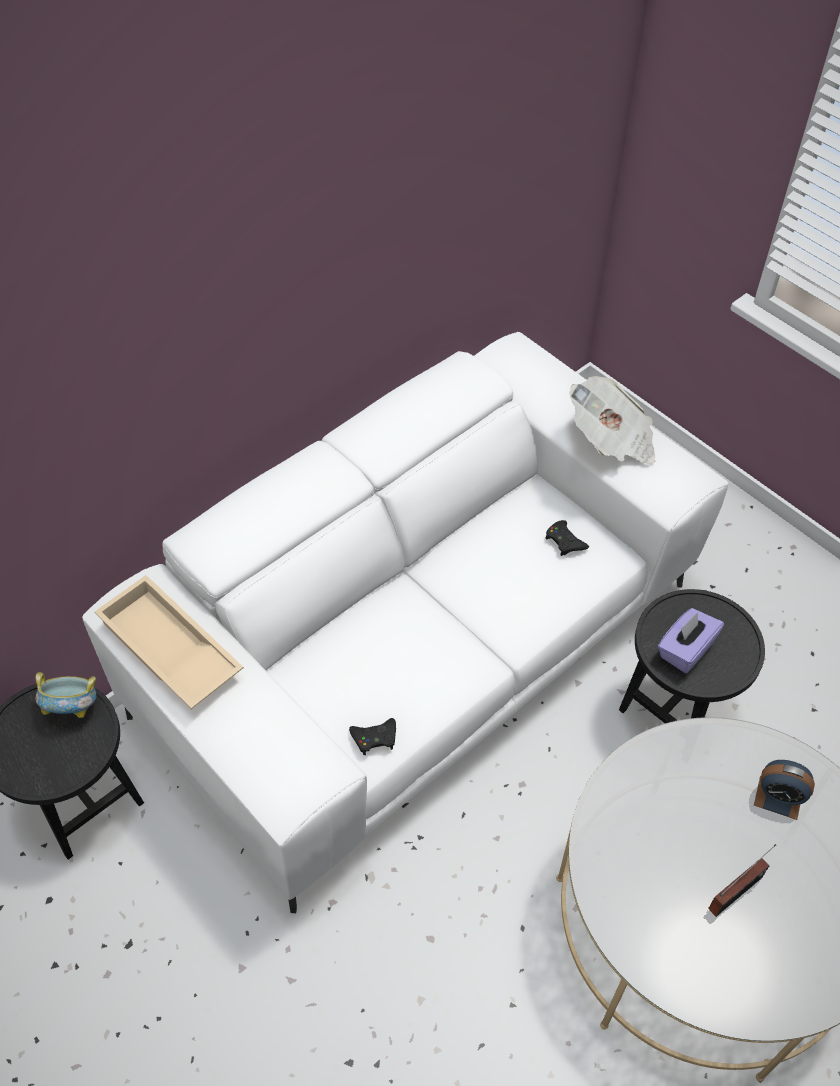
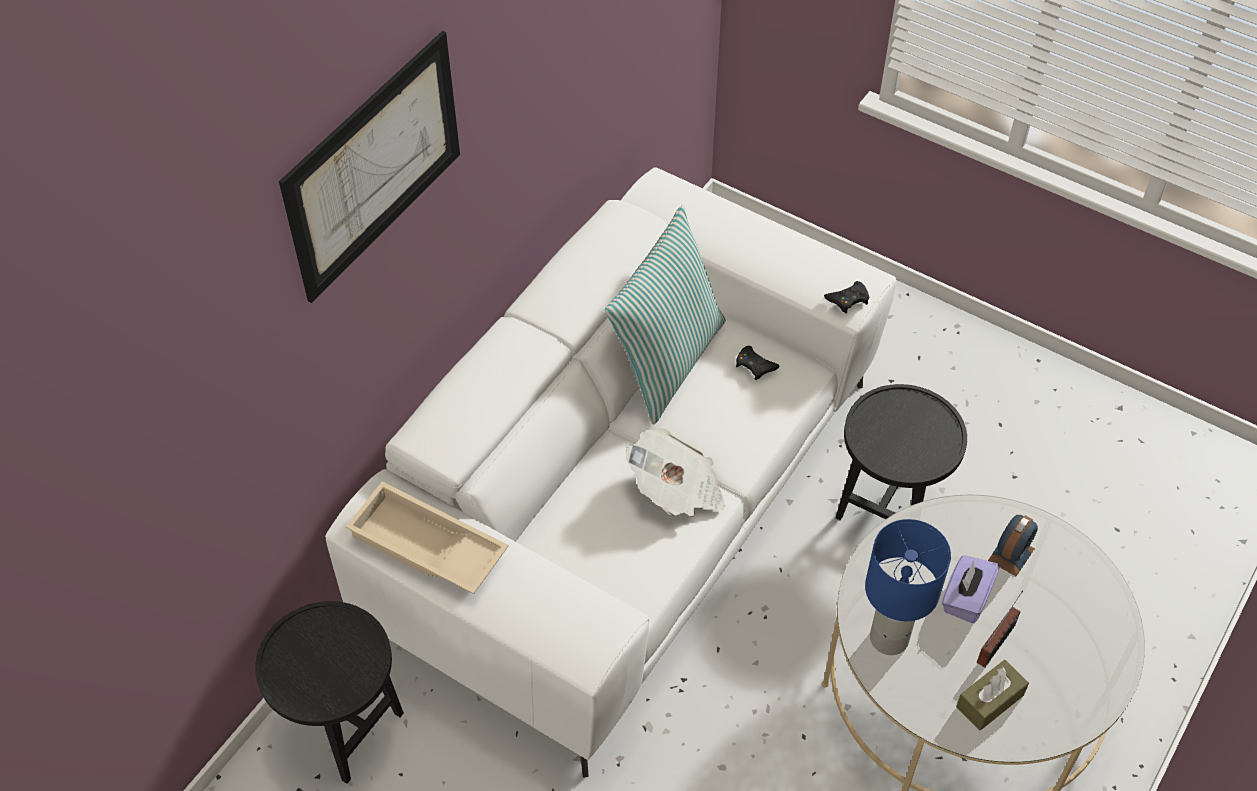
camera: 15 degrees left, 0 degrees up
bowl [35,672,96,718] -> none
black game controller [349,718,396,755] -> black game controller moved to [824,281,869,314]
newspaper [569,376,656,464] -> newspaper moved to [626,428,725,517]
purple tissue box [658,608,724,673] -> purple tissue box moved to [942,555,1000,623]
alarm clock [754,760,815,820] -> alarm clock turned 60 degrees counterclockwise [988,515,1038,576]
none -> picture [279,31,460,303]
none -> pillow [604,205,726,424]
none -> blue table lamp [865,519,951,655]
none -> brown tissue box [956,660,1029,731]

